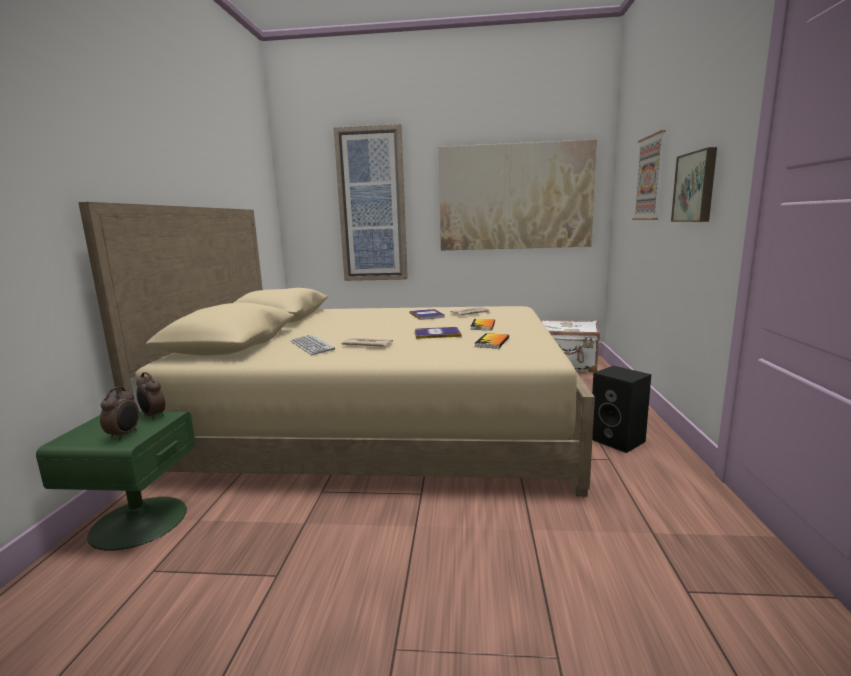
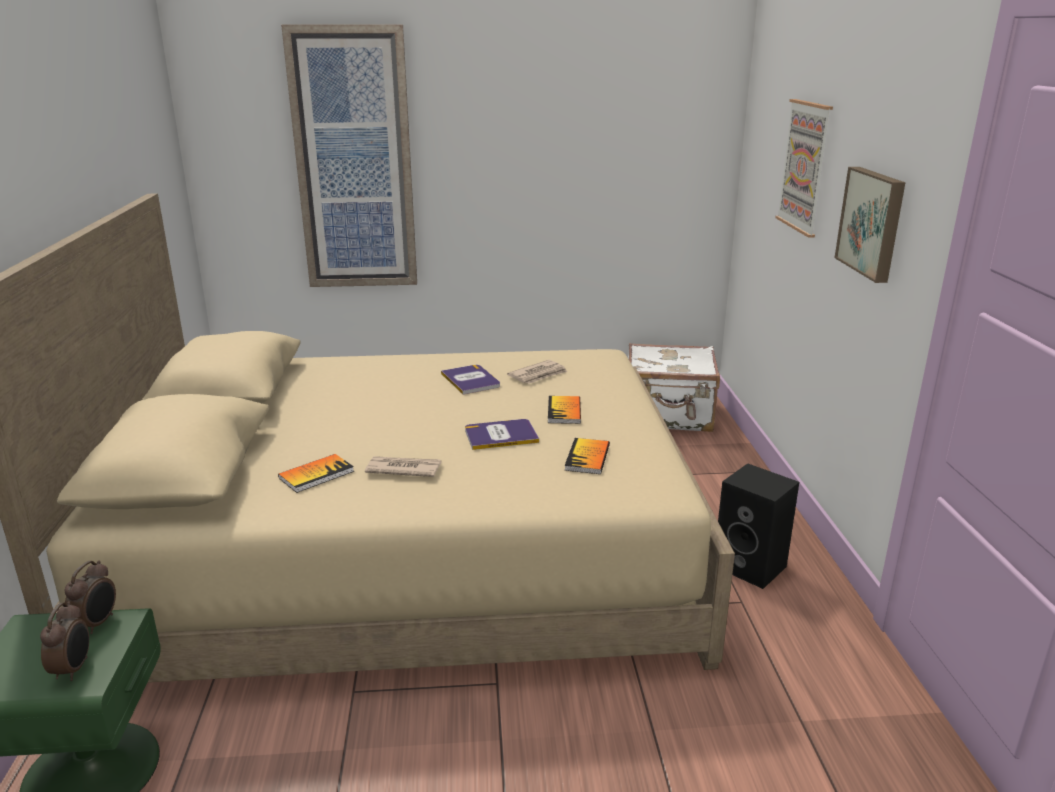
camera: 10 degrees left, 10 degrees up
alarm clock [136,372,165,420] -> alarm clock turned 105 degrees counterclockwise [64,560,116,634]
keyboard [291,335,335,355] -> book [278,454,354,493]
picture [439,139,597,250] -> none

